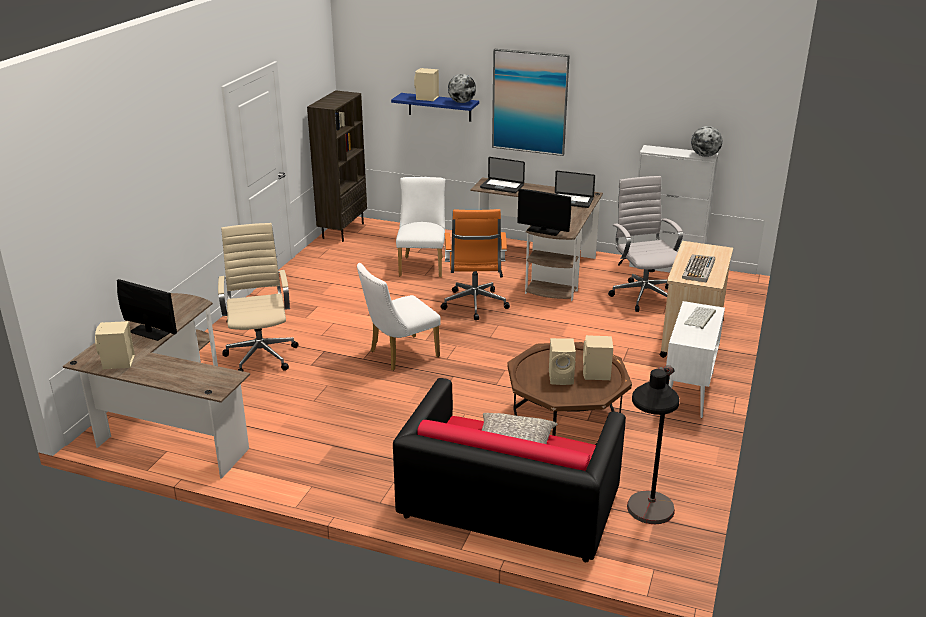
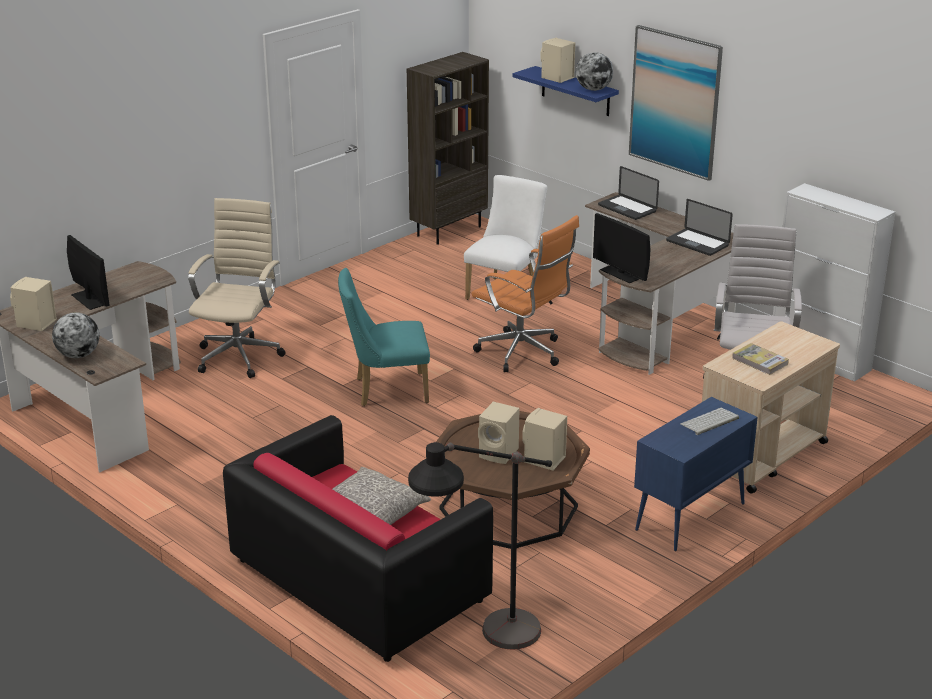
camera: 25 degrees right, 0 degrees up
white chair [357,263,441,371] -> turquoise chair [338,268,430,406]
orange office chair [441,209,510,320] -> orange office chair turned 75 degrees counterclockwise [471,215,579,372]
white cabinet [666,301,725,418] -> blue cabinet [634,397,758,551]
keyboard [682,255,715,283] -> book [732,343,789,375]
globe [691,126,722,157] -> globe moved to [52,312,99,358]

